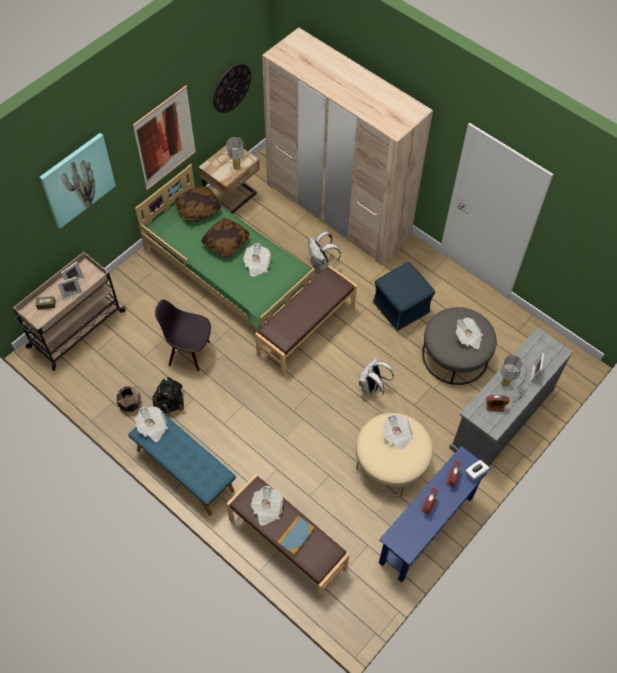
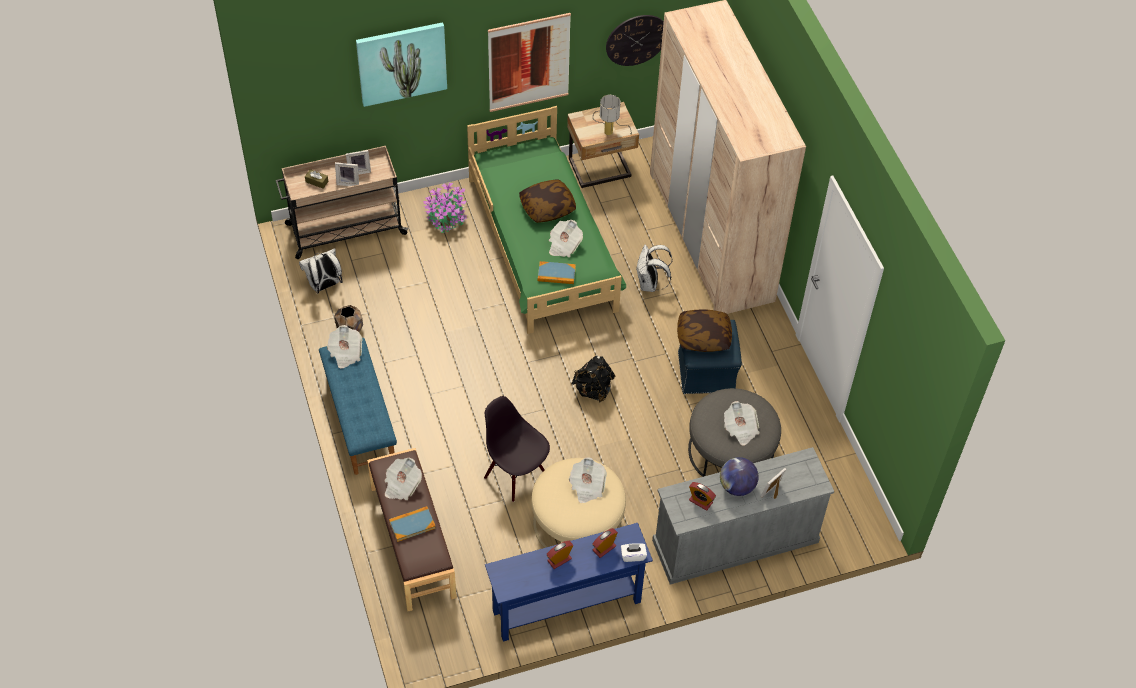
camera: 30 degrees right, 5 degrees down
black backpack [152,377,184,413] -> black backpack moved to [572,356,615,403]
black chair [155,300,211,372] -> black chair moved to [484,396,550,502]
pillow [175,186,221,222] -> pillow moved to [677,309,732,352]
brown bench [255,265,357,376] -> none
white backpack [359,357,394,397] -> white backpack moved to [299,248,343,293]
table lamp [500,355,527,402] -> globe [720,457,759,496]
none -> potted plant [423,182,467,233]
none -> book [538,261,576,284]

